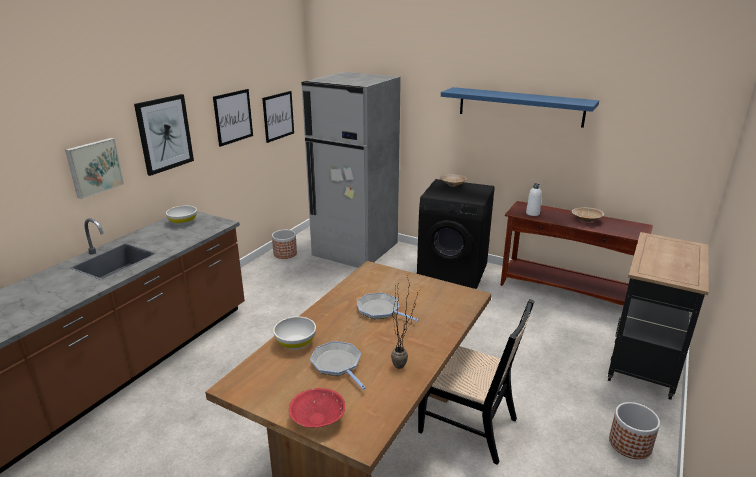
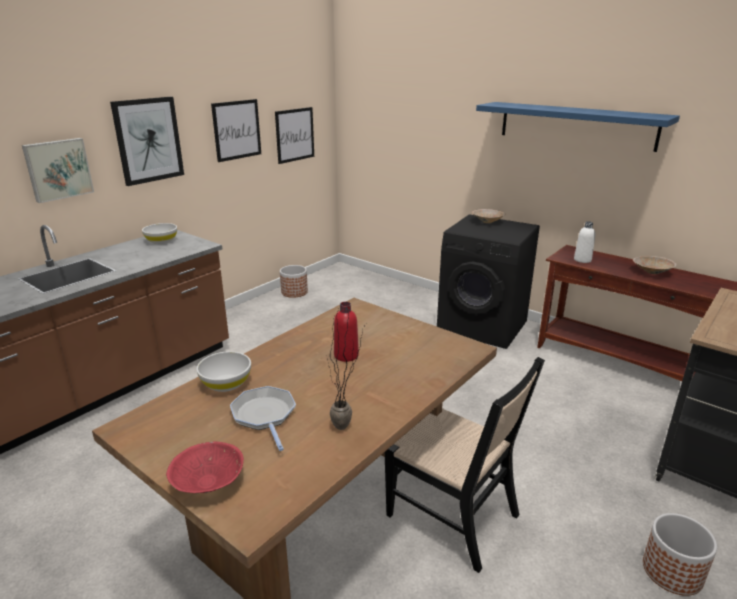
camera: 10 degrees right, 0 degrees up
grey fridge [301,72,401,268] -> none
frying pan [357,293,419,321] -> red bottle [334,302,359,362]

